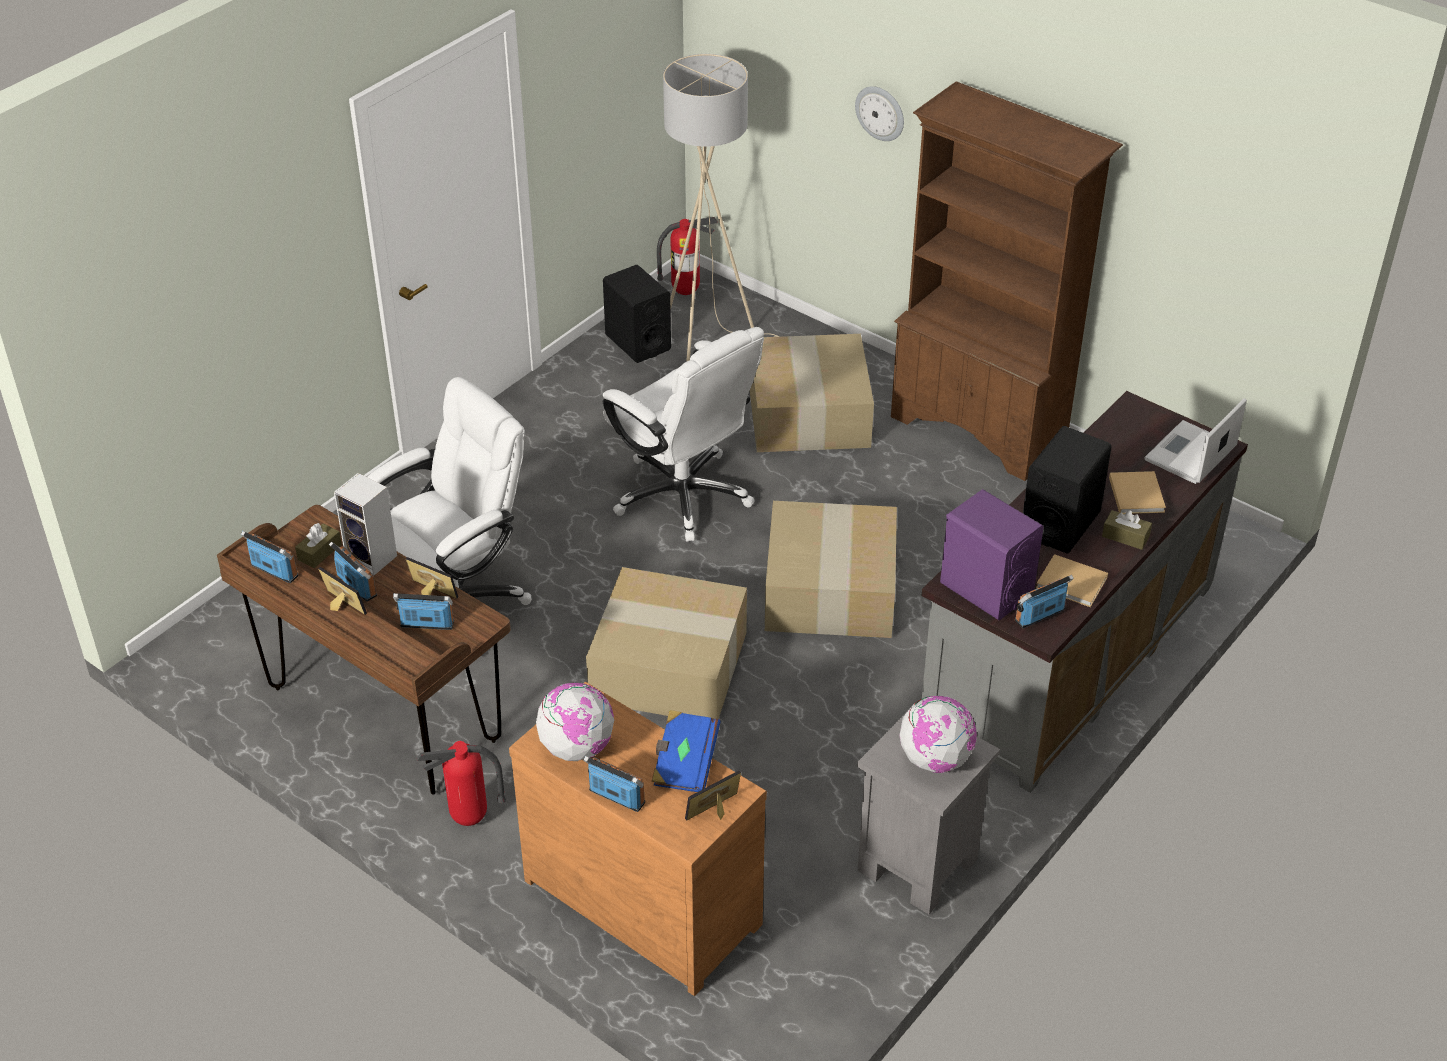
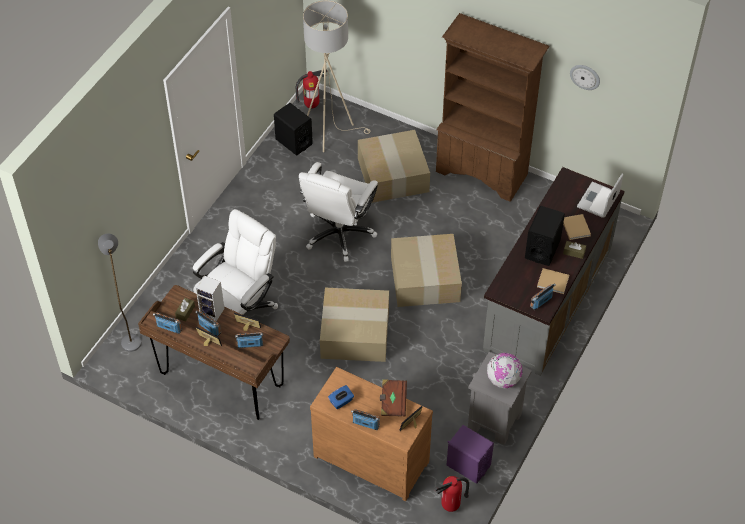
camera: 10 degrees left, 10 degrees up
fire extinguisher [417,741,506,826] -> fire extinguisher moved to [435,476,469,512]
globe [536,682,614,761] -> blue tissue box [328,385,354,409]
white office chair [603,327,764,542] -> white office chair turned 75 degrees clockwise [299,162,378,262]
blue book [651,710,721,792] -> brown book [380,379,407,417]
wall clock [855,86,904,141] -> wall clock moved to [570,65,600,90]
purple speaker [940,489,1044,620] -> purple speaker moved to [447,425,494,484]
none -> grey floor lamp [98,234,142,352]

